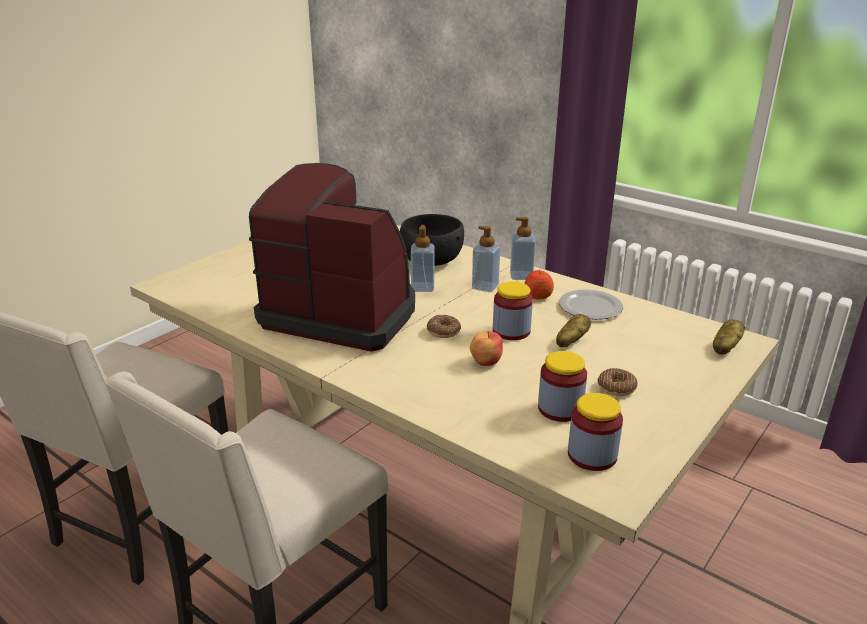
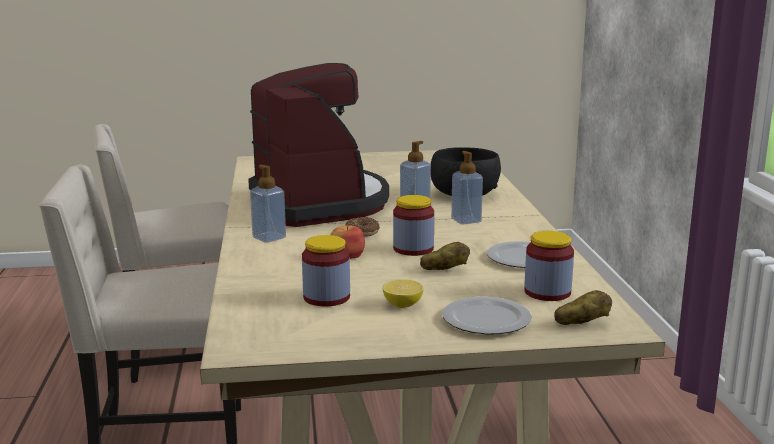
camera: 45 degrees right, 10 degrees down
soap dispenser [510,217,536,280] -> soap dispenser moved to [250,165,286,243]
apple [524,269,554,299] -> none
jar [568,393,623,471] -> jar moved to [524,231,574,301]
donut [598,368,638,396] -> lemon [383,279,424,308]
none -> plate [442,297,532,334]

